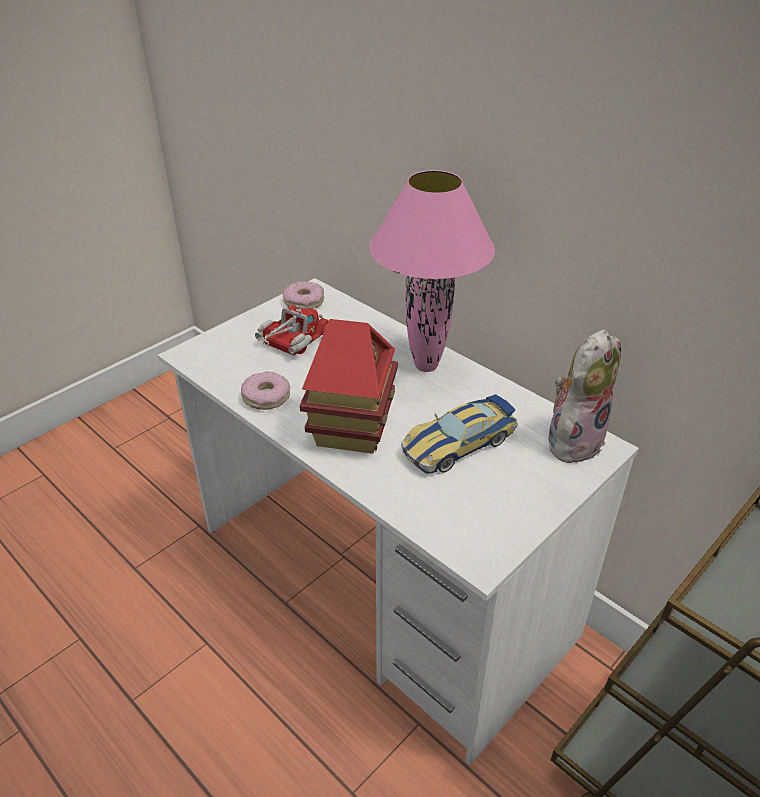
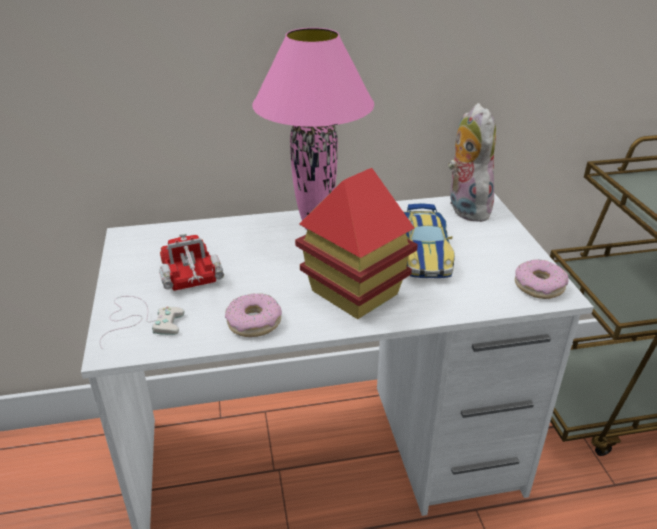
camera: 55 degrees left, 5 degrees down
donut [283,281,324,309] -> donut moved to [515,259,568,299]
none -> white game controller [100,296,184,350]

